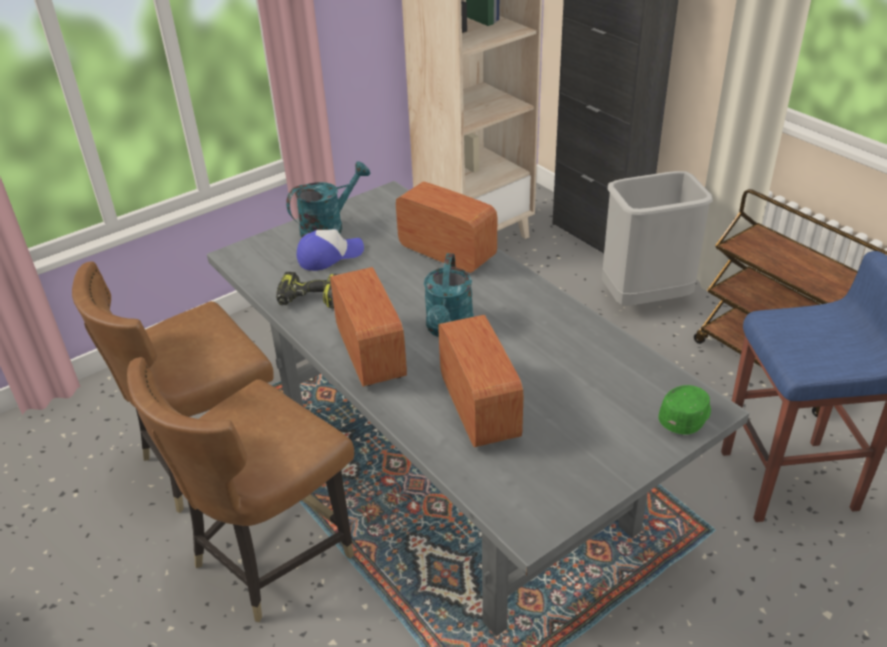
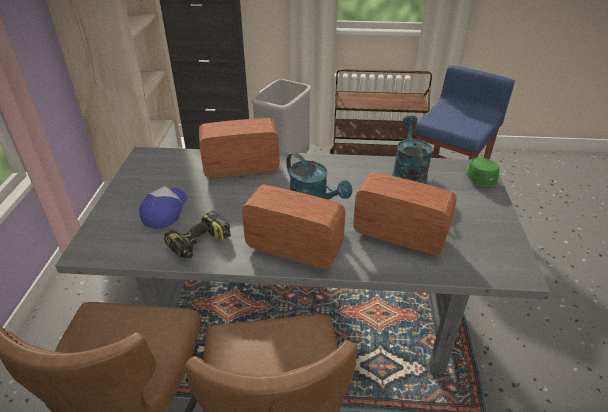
camera: 50 degrees left, 0 degrees up
turquoise watering can [286,161,370,238] -> turquoise watering can moved to [392,115,433,184]

